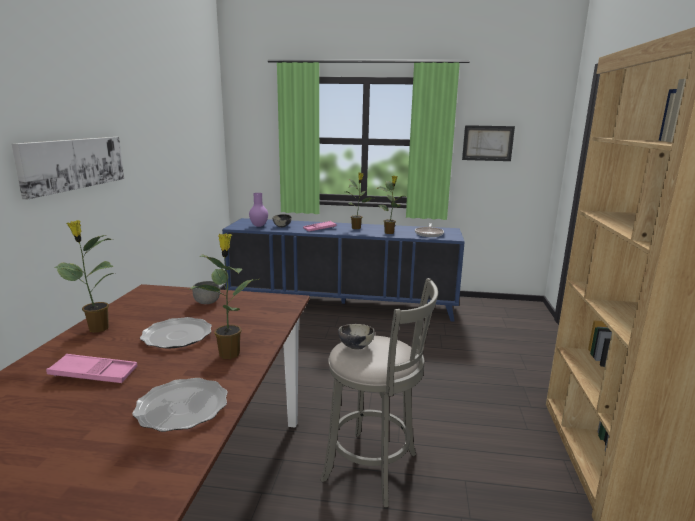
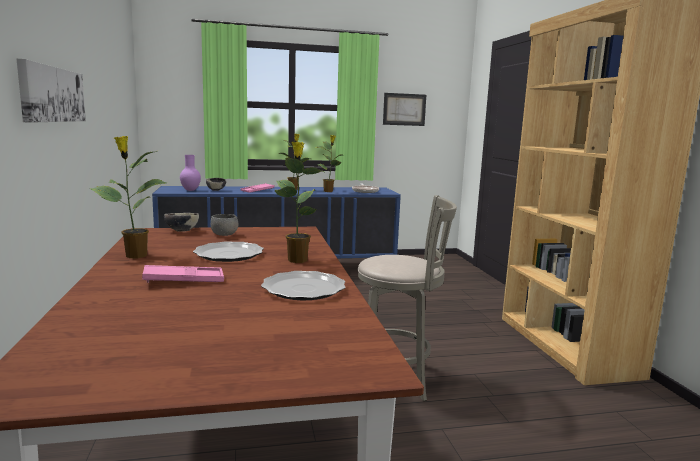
camera: 20 degrees left, 5 degrees down
bowl [338,324,375,349] -> bowl moved to [164,213,199,232]

